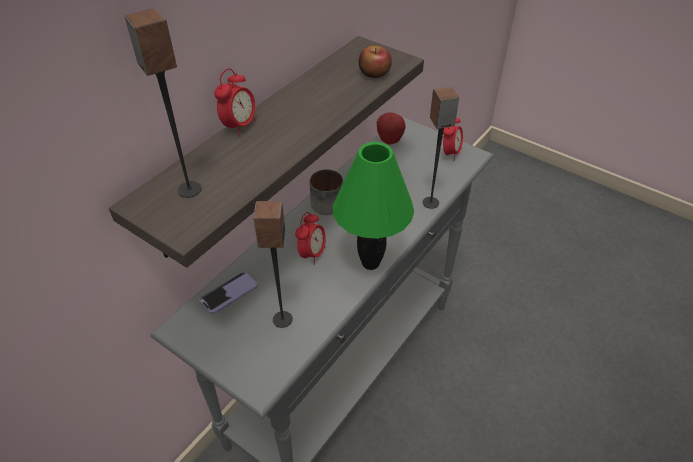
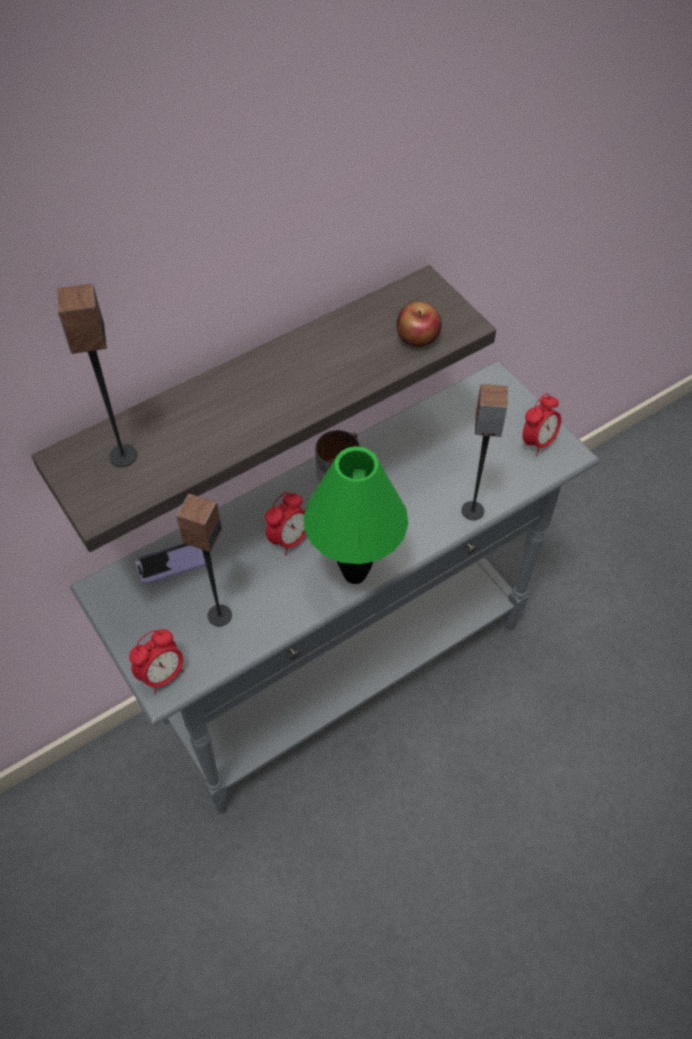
camera: 20 degrees right, 10 degrees up
alarm clock [214,68,256,136] -> alarm clock moved to [129,629,184,694]
apple [377,112,406,145] -> none

